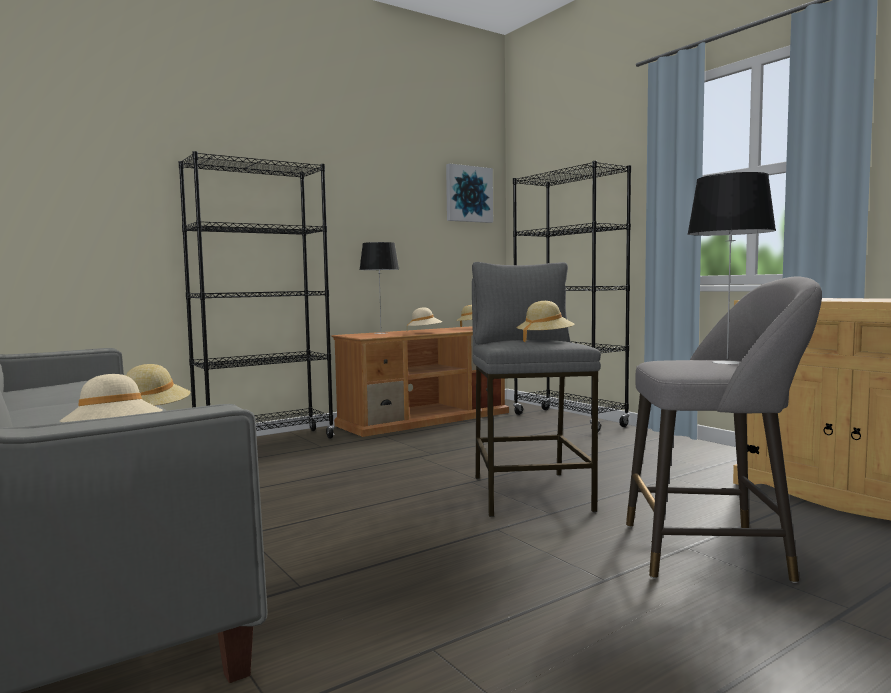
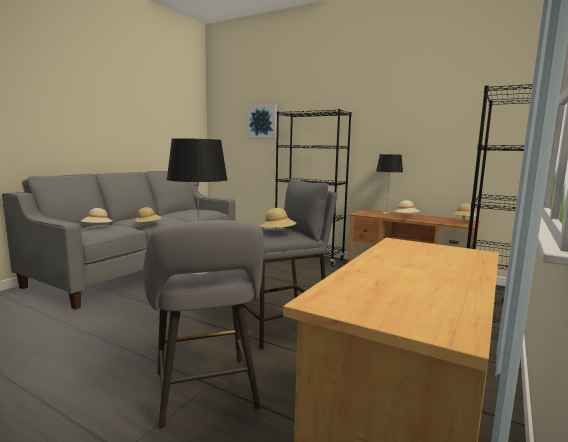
camera: 65 degrees right, 5 degrees up
picture [446,164,493,223] -> picture moved to [248,104,277,139]

